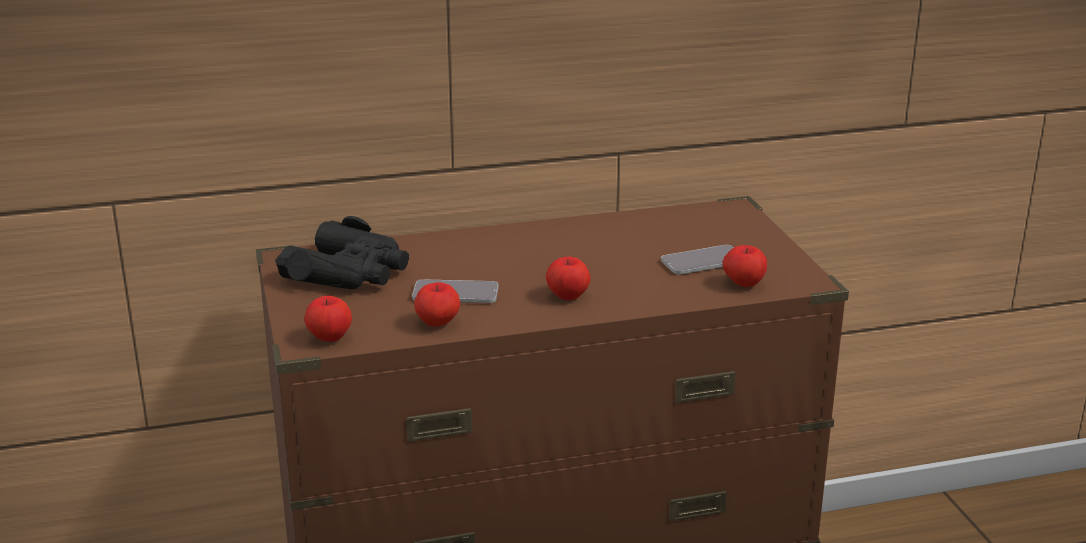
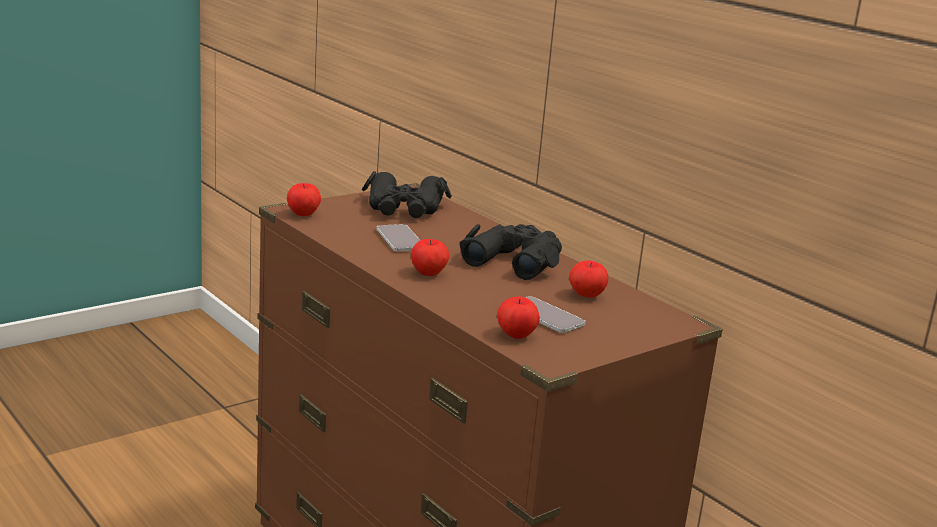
camera: 65 degrees right, 5 degrees down
apple [414,282,460,327] -> apple moved to [569,261,608,298]
none -> black binoculars [460,224,562,280]

